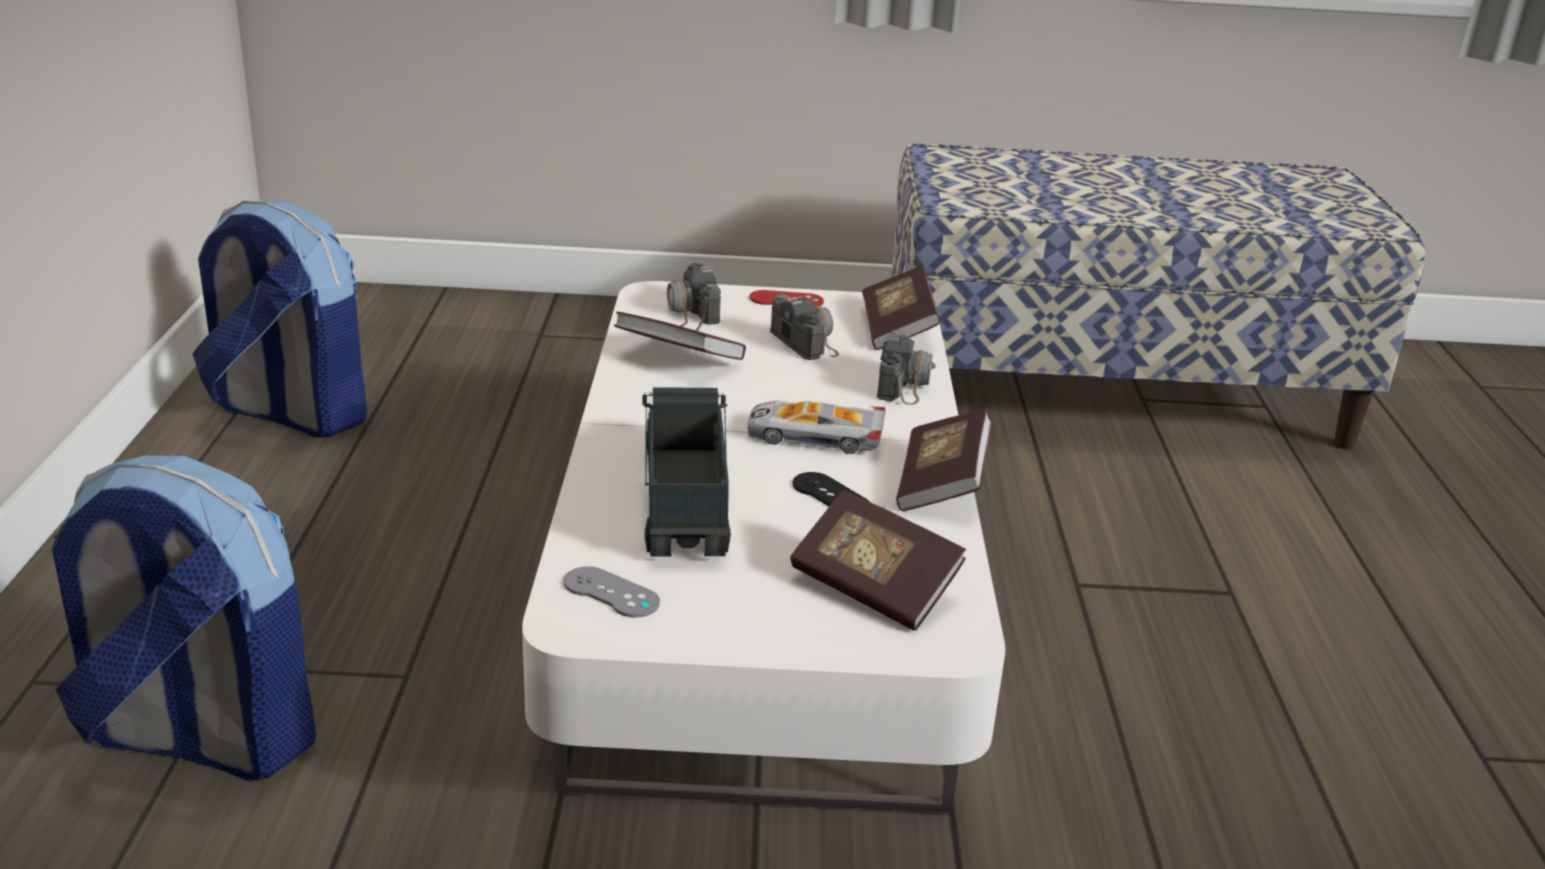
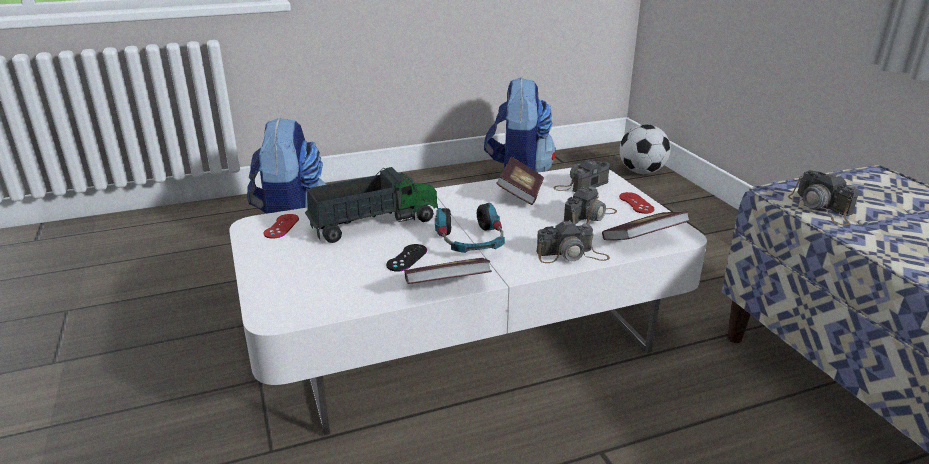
camera: 70 degrees right, 0 degrees up
grey game controller [563,566,660,617] -> red game controller [264,214,299,239]
toy car [748,400,885,454] -> headphones [435,203,505,253]
book [790,490,966,631] -> none
none -> football [619,124,671,174]
none -> camera [788,170,859,226]

